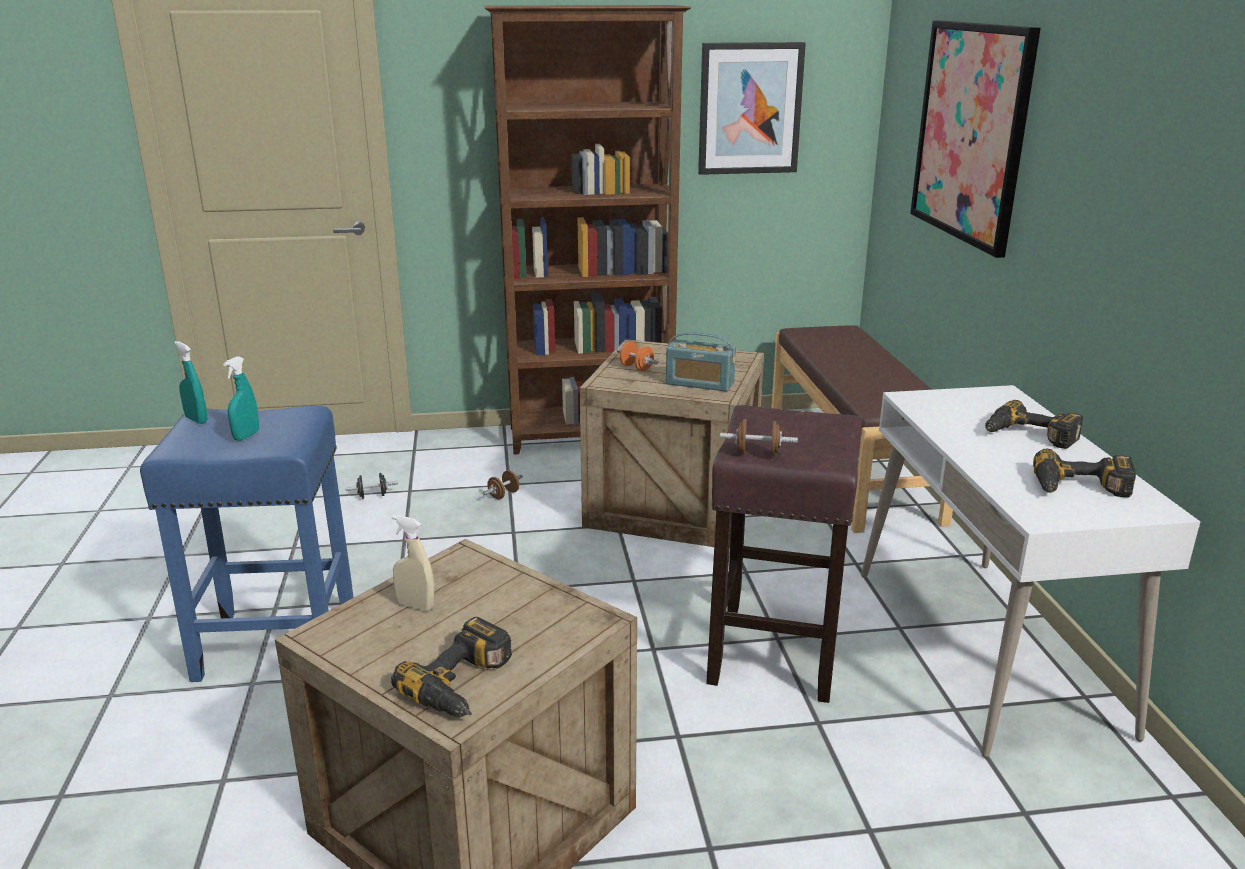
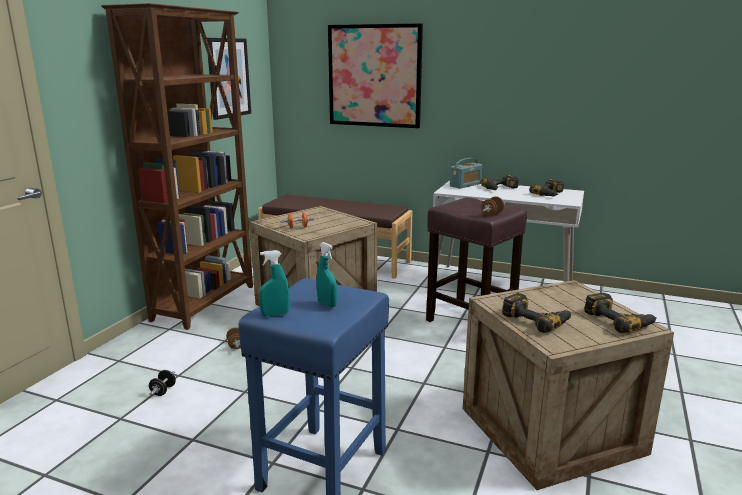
camera: 60 degrees left, 5 degrees down
beige spray bottle [392,515,434,611] -> power drill [502,293,571,333]
radio [666,332,736,392] -> radio moved to [450,158,482,189]

